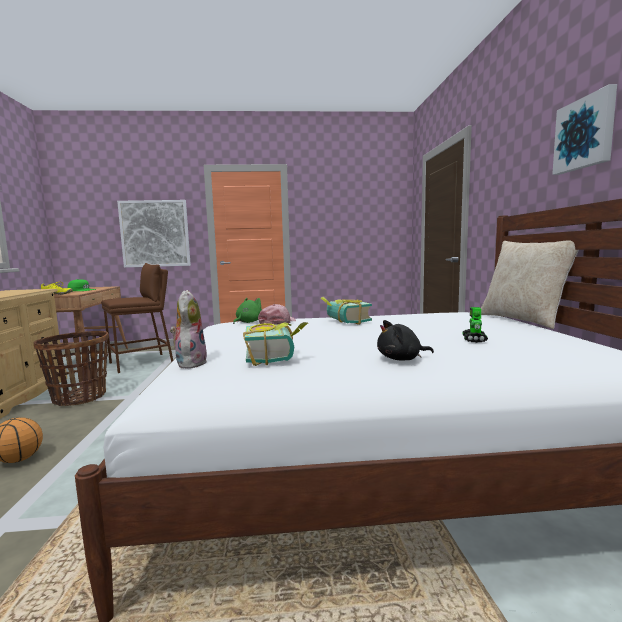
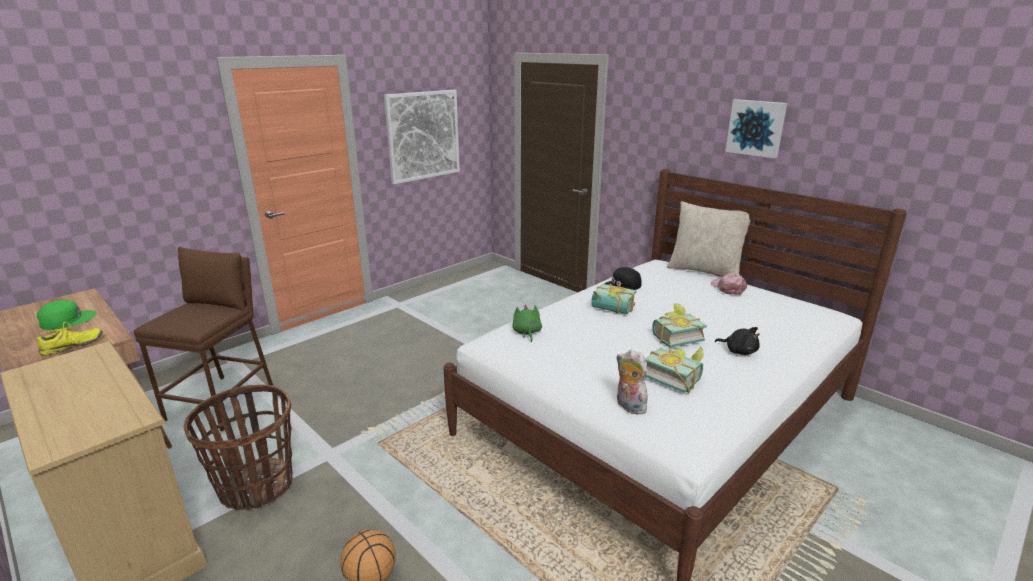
camera: 40 degrees left, 15 degrees up
picture [117,200,191,268] -> picture moved to [384,90,460,184]
pink cap [258,304,296,325] -> pink cap moved to [711,273,747,295]
black plush toy [377,320,434,360] -> black plush toy turned 90 degrees counterclockwise [715,327,760,355]
toy robot [462,307,488,343] -> none
none -> black cap [605,267,642,290]
none -> book [652,304,707,347]

